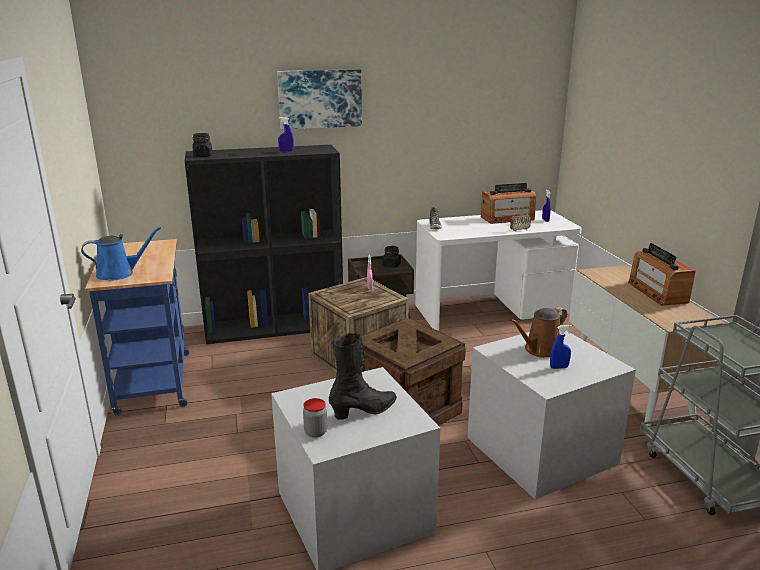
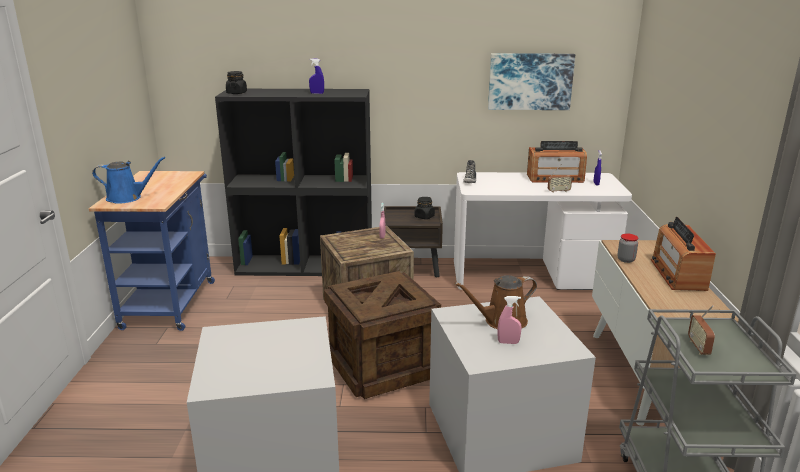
camera: 15 degrees right, 0 degrees up
picture [277,69,362,129] -> picture moved to [488,54,575,110]
jar [303,398,327,438] -> jar moved to [617,234,638,263]
black boot [329,333,397,420] -> none
blue spray bottle [550,325,572,369] -> pink spray bottle [497,296,522,344]
none -> radio [688,305,715,355]

